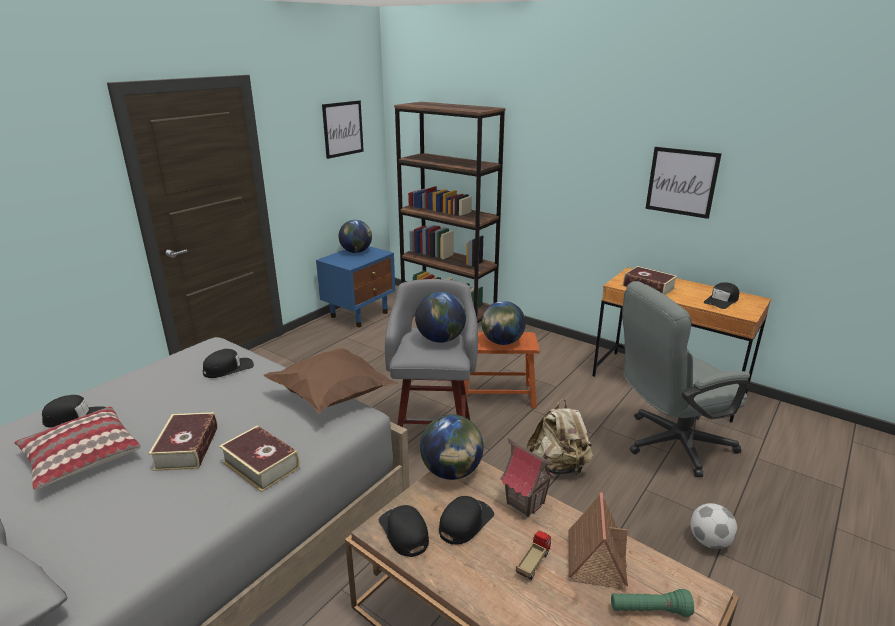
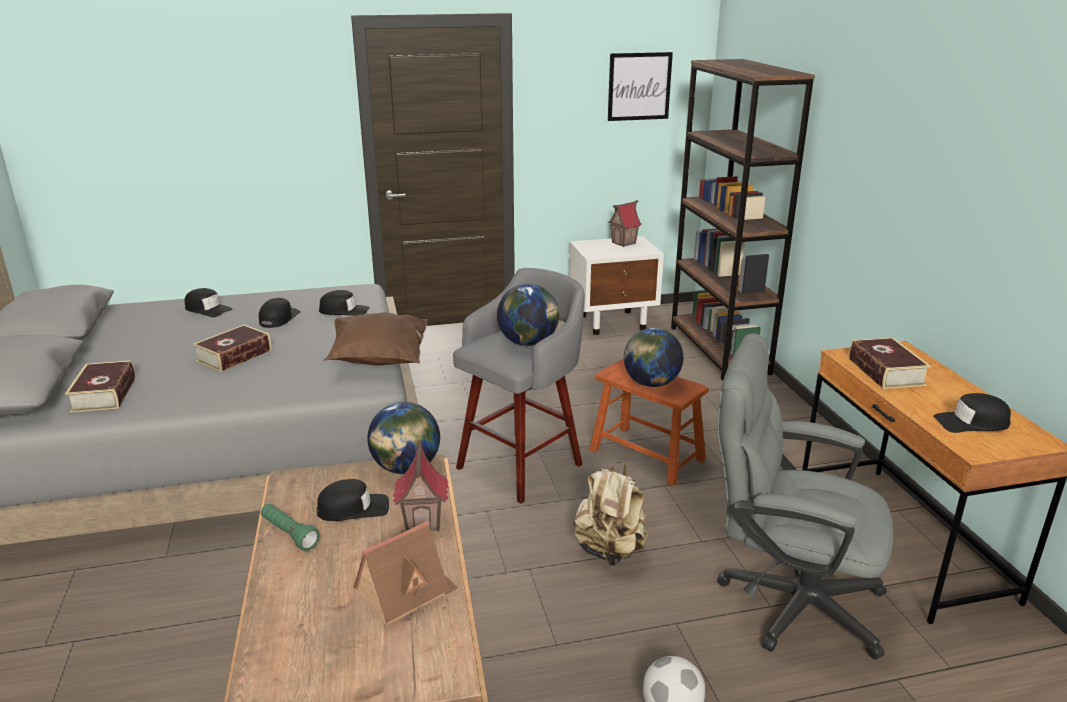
camera: 40 degrees right, 0 degrees up
pillow [14,407,141,490] -> none
book [219,425,300,492] -> book moved to [65,360,135,413]
blue nightstand [316,246,395,327] -> white nightstand [569,236,664,335]
globe [339,220,372,253] -> toy house [608,200,642,247]
black cap [379,505,429,557] -> black cap moved to [259,298,301,328]
toy truck [516,531,551,580] -> none
green flashlight [611,589,694,617] -> green flashlight moved to [261,504,320,551]
picture [646,147,722,219] -> none

